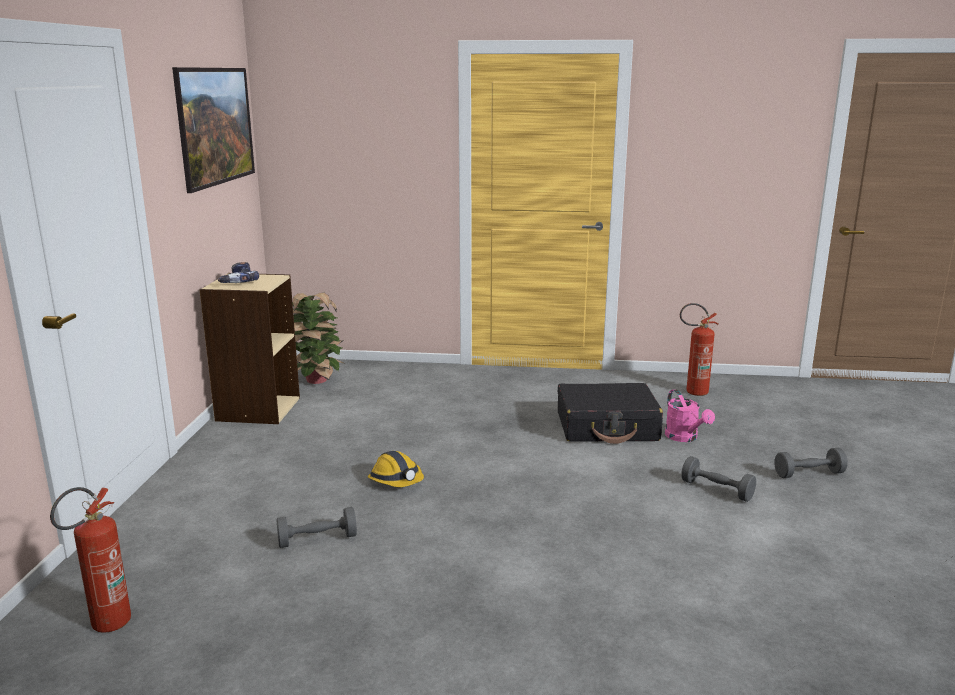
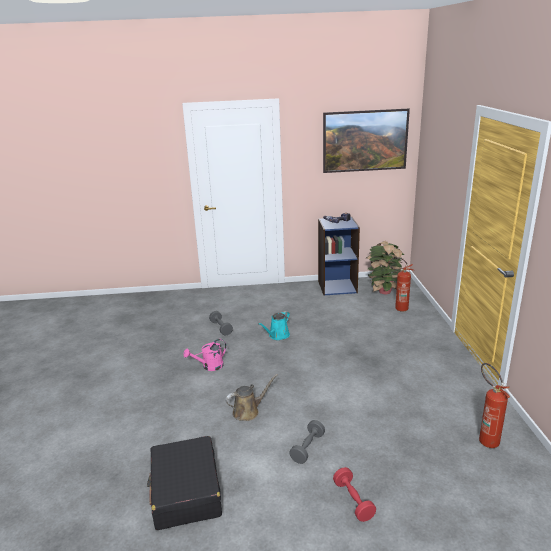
camera: 80 degrees right, 5 degrees up
fire extinguisher [50,487,131,633] -> fire extinguisher moved to [388,257,414,312]
beige bookcase [200,273,300,424] -> blue bookcase [318,217,360,296]
hard hat [368,451,424,487] -> turquoise watering can [258,311,290,340]
black suitcase [558,383,663,444] -> black suitcase moved to [147,436,222,530]
pink watering can [665,389,715,442] -> pink watering can moved to [183,339,226,371]
grey dumbbell [774,448,848,478] -> red dumbbell [333,467,376,522]
none -> brown watering can [225,374,278,421]

